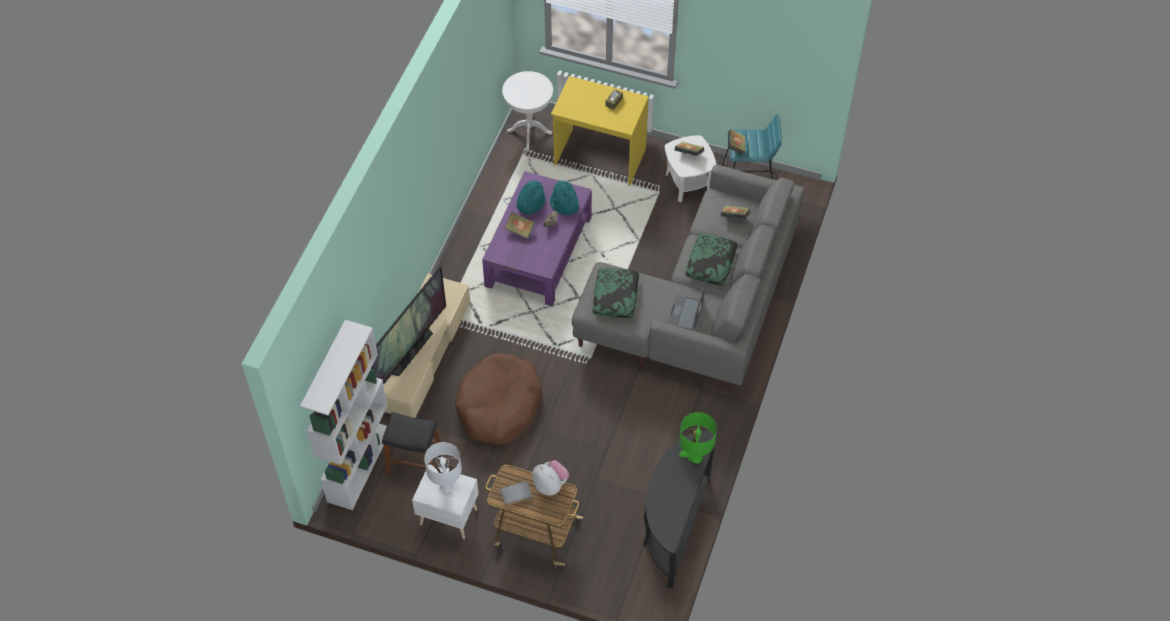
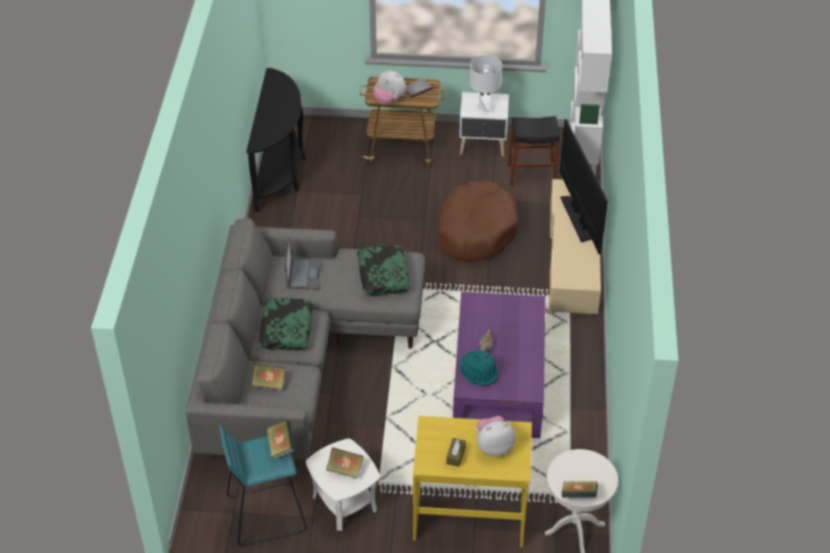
camera: 165 degrees right, 10 degrees down
television [372,266,446,385] -> television turned 150 degrees clockwise [560,119,608,255]
book [505,212,535,239] -> book moved to [562,481,598,498]
turquoise hat [517,180,545,215] -> none
green table lamp [679,412,717,463] -> none
none -> plush toy [476,416,516,457]

